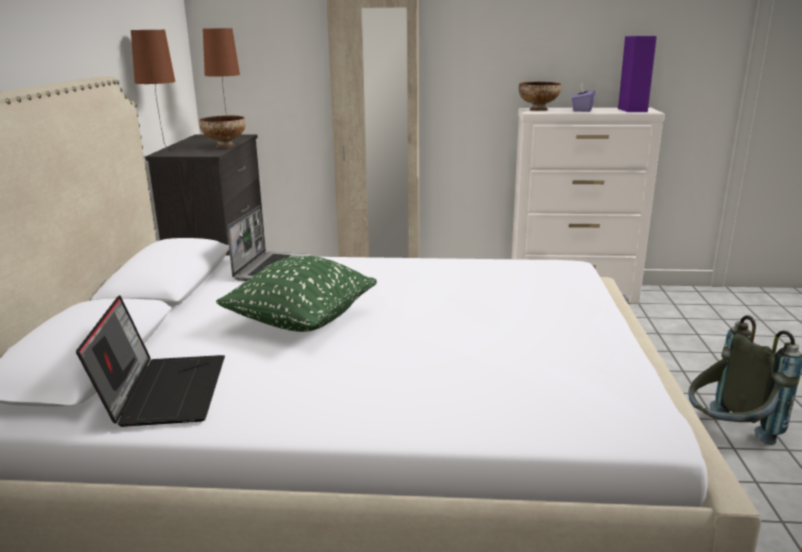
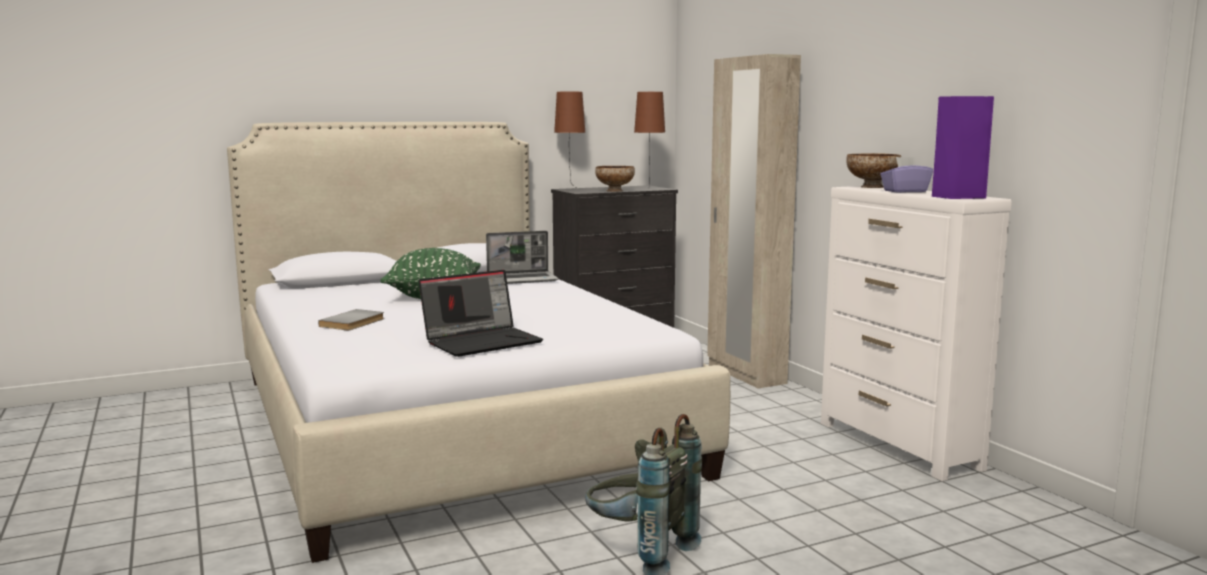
camera: 60 degrees right, 10 degrees down
laptop [76,295,225,427] -> laptop moved to [418,270,543,357]
none -> grey book [318,309,384,330]

